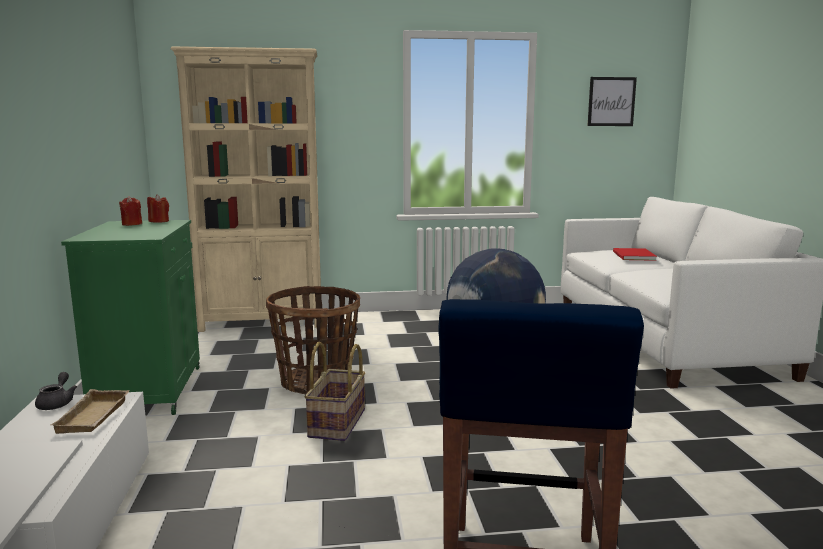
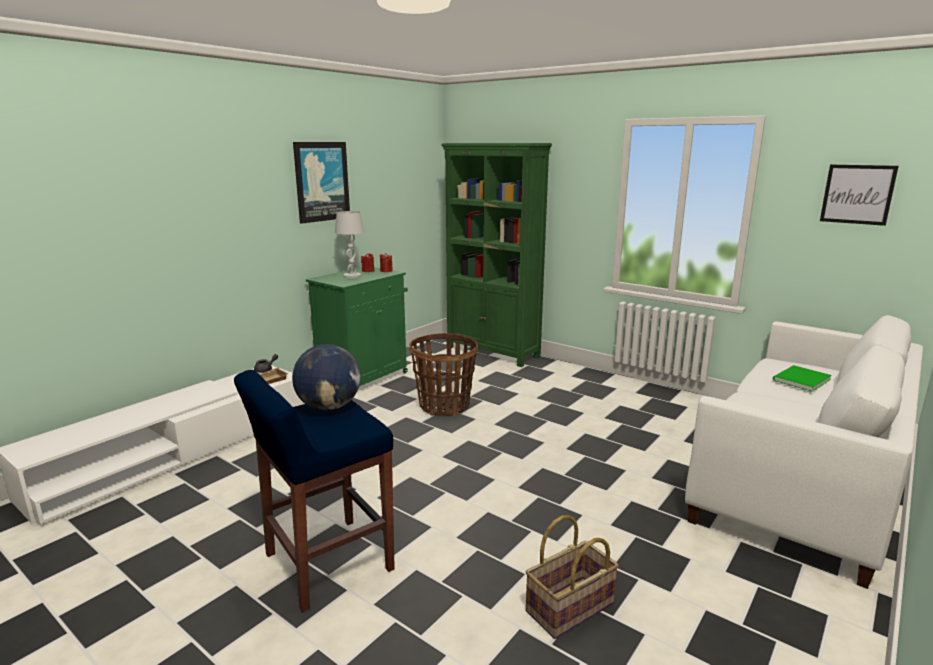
camera: 45 degrees right, 5 degrees up
beige bookcase [171,46,321,332] -> green bookcase [441,143,552,367]
basket [304,342,366,441] -> basket moved to [526,515,619,639]
red book [613,248,657,261] -> green book [773,365,832,392]
none -> picture [293,142,350,224]
none -> white table lamp [335,211,364,278]

